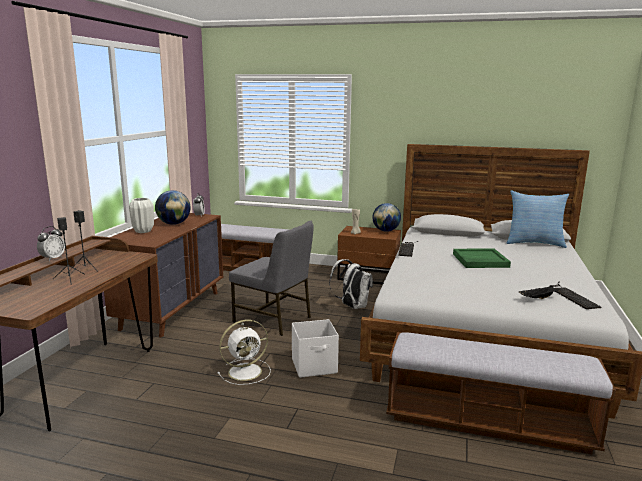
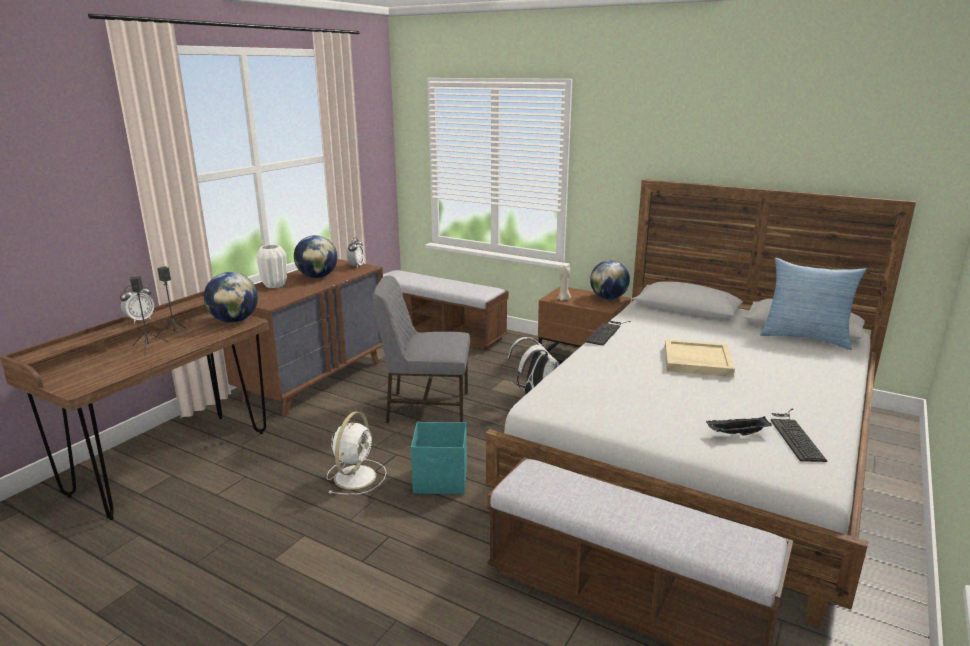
camera: 15 degrees right, 5 degrees up
white fan [217,320,271,385] -> white fan turned 60 degrees counterclockwise [327,412,387,495]
grey chair [229,221,314,336] -> grey chair turned 135 degrees clockwise [372,276,470,423]
white storage box [292,319,339,378] -> turquoise storage box [411,422,467,494]
green tray [453,249,511,268] -> beige tray [665,339,735,377]
none -> globe [204,272,258,323]

